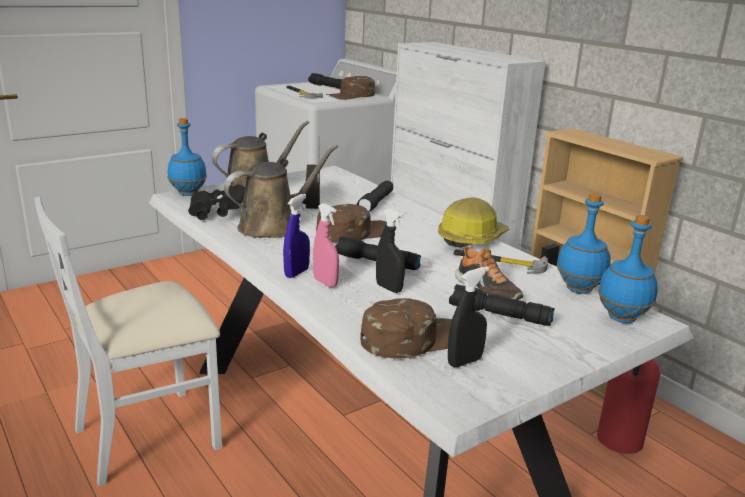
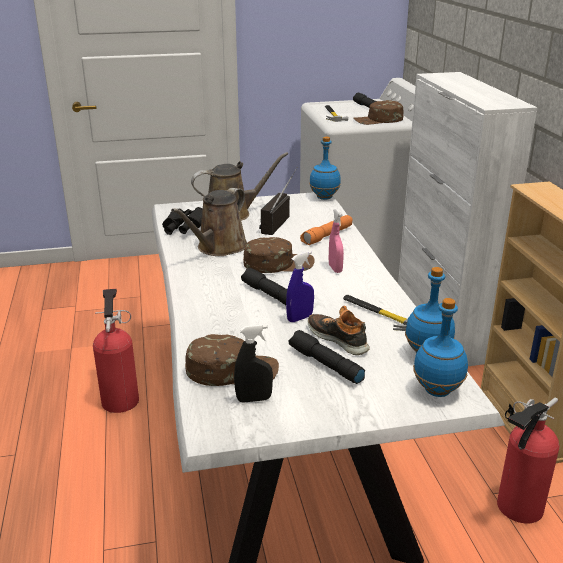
camera: 25 degrees right, 5 degrees up
white chair [34,197,222,486] -> fire extinguisher [93,289,139,413]
blue bottle [167,118,207,196] -> blue bottle moved to [309,136,341,200]
brown watering can [224,144,338,238] -> brown watering can turned 135 degrees clockwise [171,188,247,256]
blue spray bottle [283,194,310,278] -> blue spray bottle moved to [286,251,314,322]
pink spray bottle [313,203,339,287] -> pink spray bottle moved to [329,209,344,273]
black flashlight [357,181,393,212] -> orange flashlight [300,215,352,245]
black spray bottle [376,208,405,293] -> none
hard hat [438,197,509,248] -> none
shoe [455,246,523,300] -> shoe turned 150 degrees clockwise [308,306,370,355]

